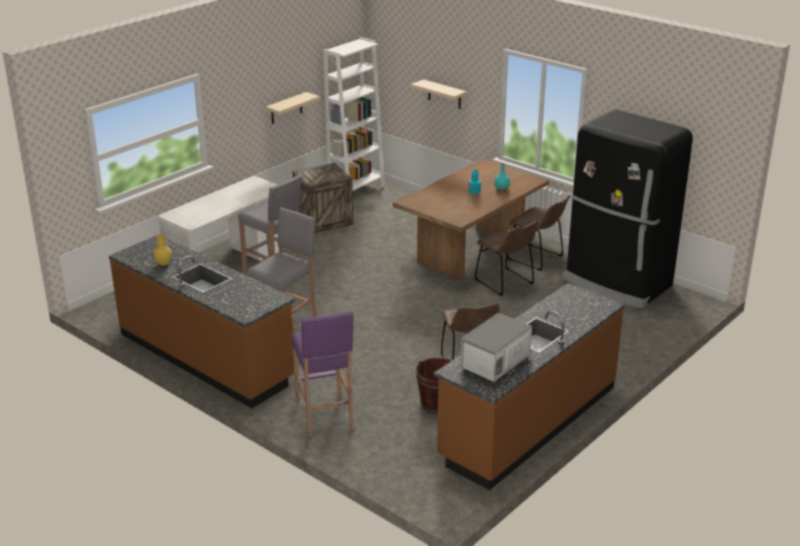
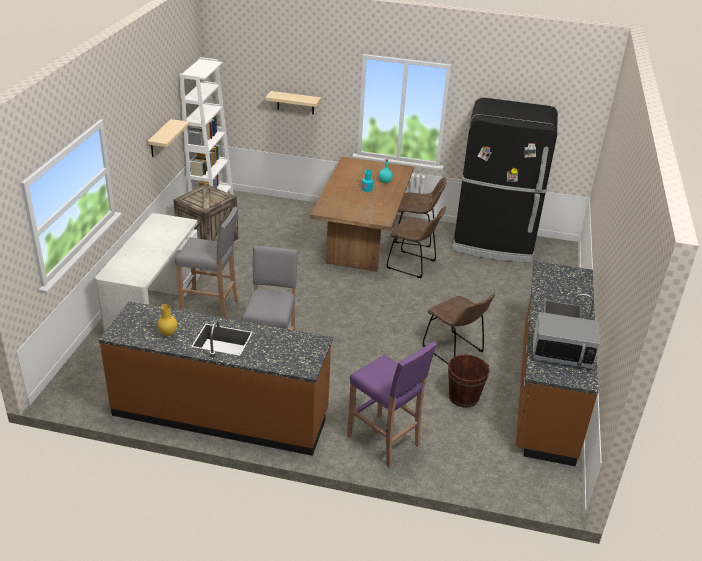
camera: 30 degrees left, 5 degrees up
microwave [461,313,532,382] -> microwave turned 90 degrees counterclockwise [533,312,600,369]

